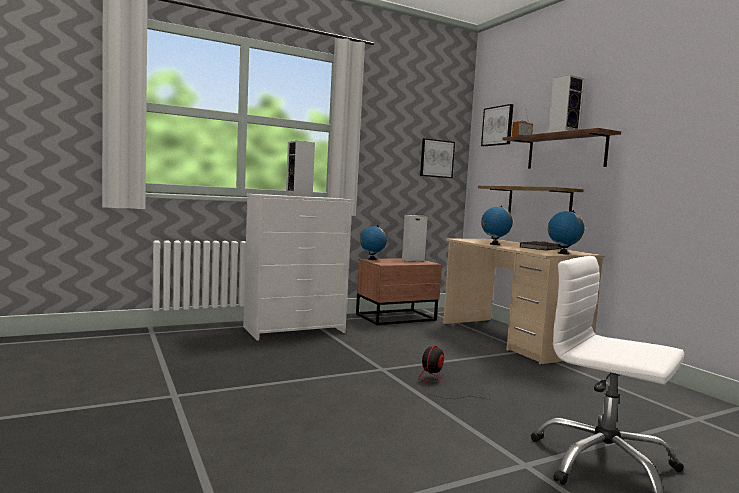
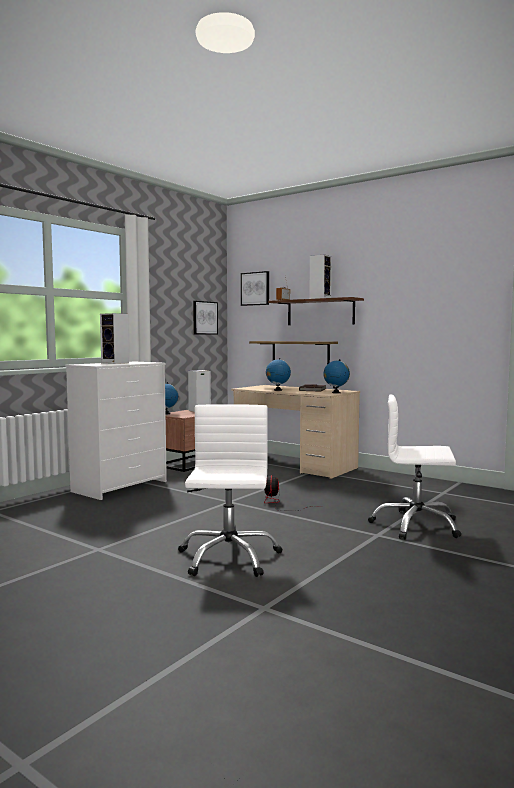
camera: 25 degrees left, 0 degrees up
none -> white office chair [178,404,283,577]

